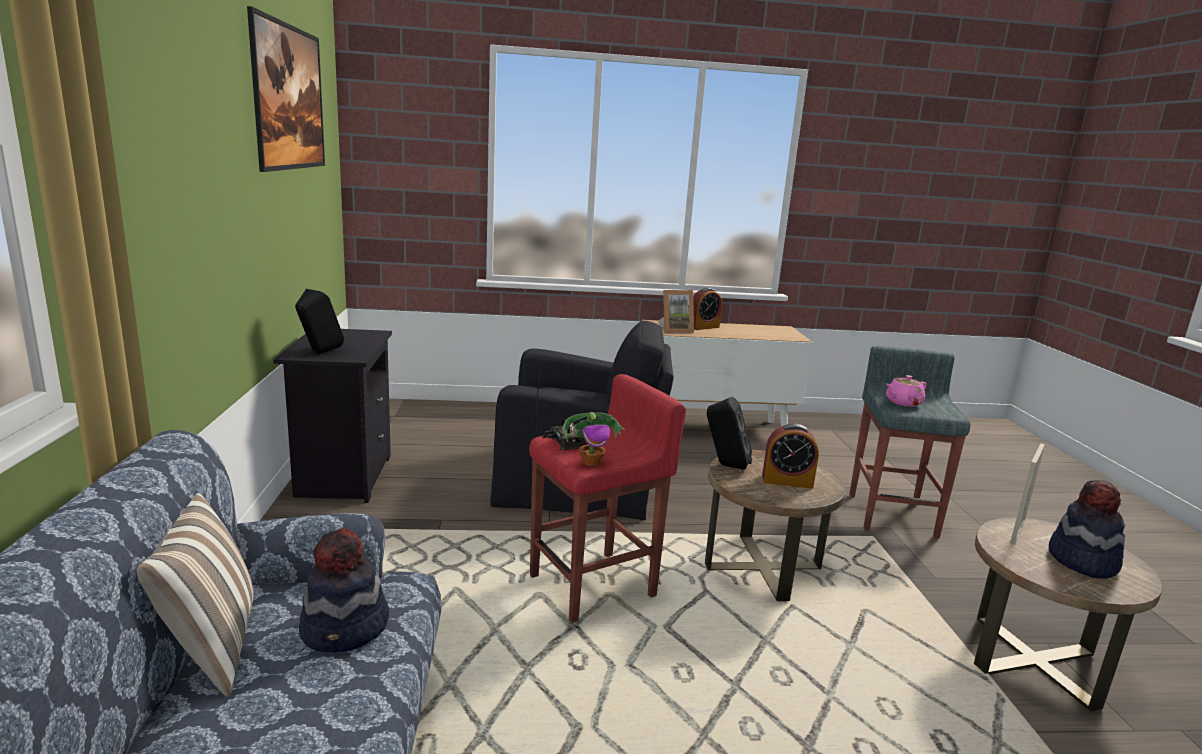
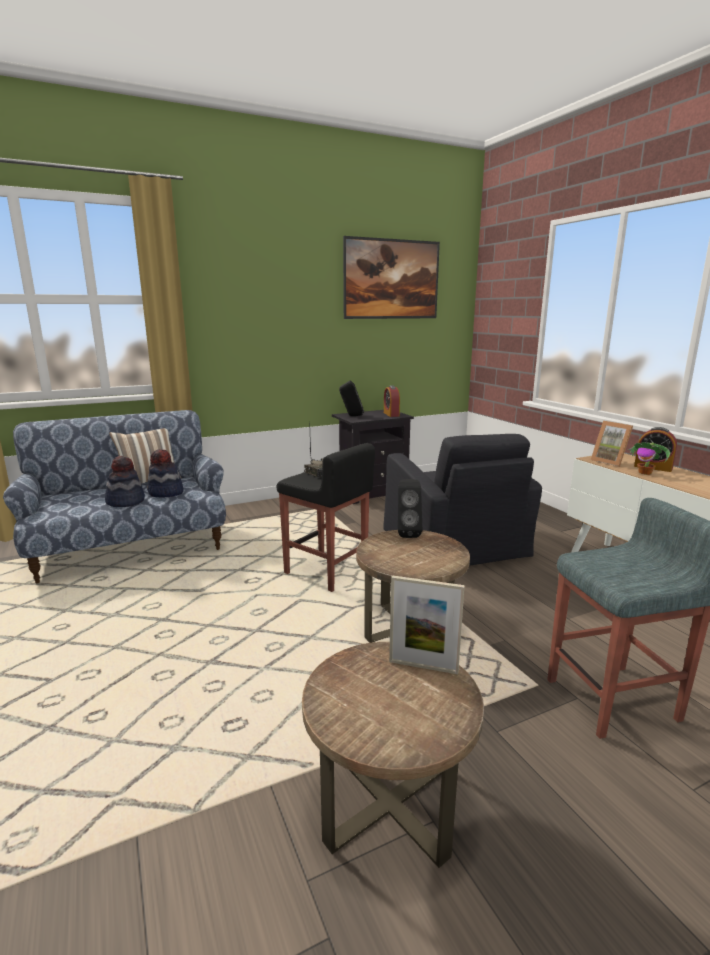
camera: 70 degrees right, 0 degrees up
red stool [529,374,686,623] -> black stool [277,443,375,592]
potted plant [563,412,625,466] -> potted plant moved to [628,442,670,475]
alarm clock [762,424,819,489] -> alarm clock moved to [384,386,400,417]
pink teapot [886,375,927,407] -> none
hat [1049,480,1125,578] -> hat moved to [105,456,145,507]

